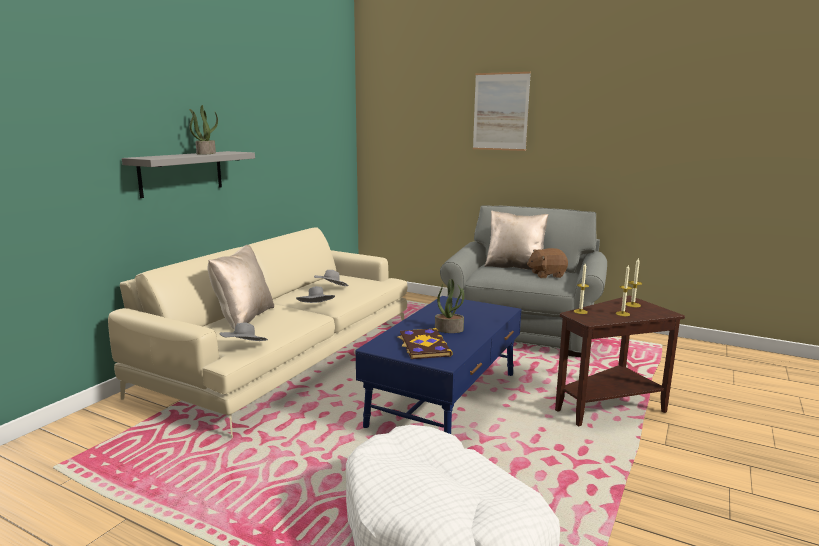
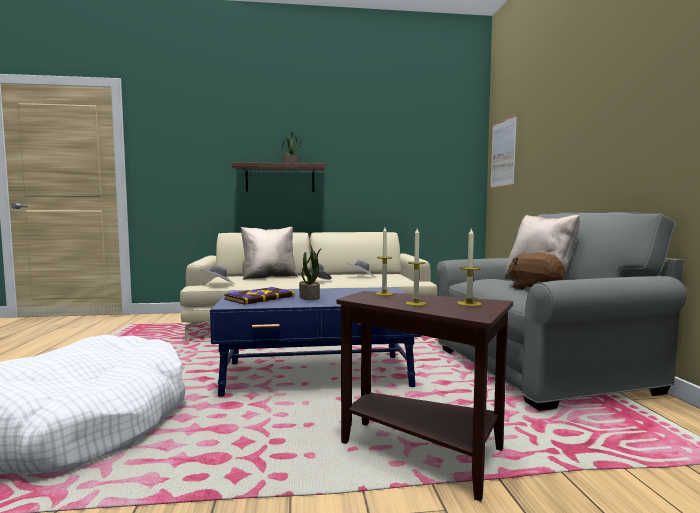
camera: 55 degrees right, 10 degrees down
grey shelf [122,151,255,198] -> brown shelf [232,162,325,192]
picture [473,72,531,151] -> picture moved to [490,114,517,189]

